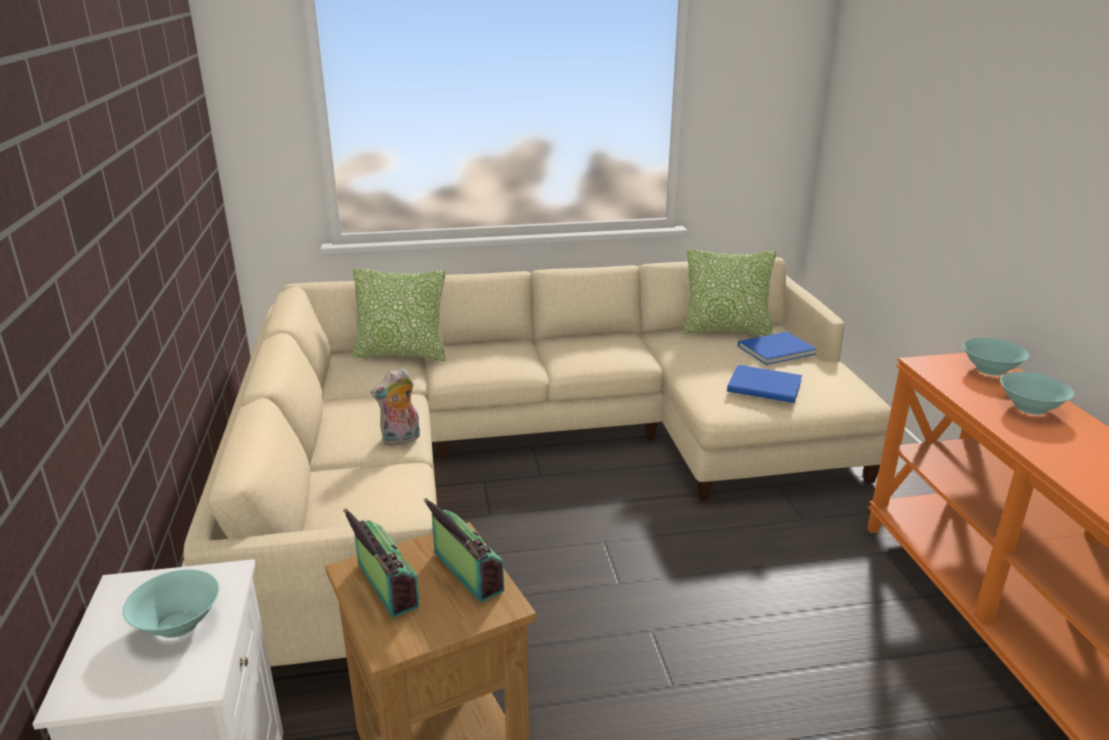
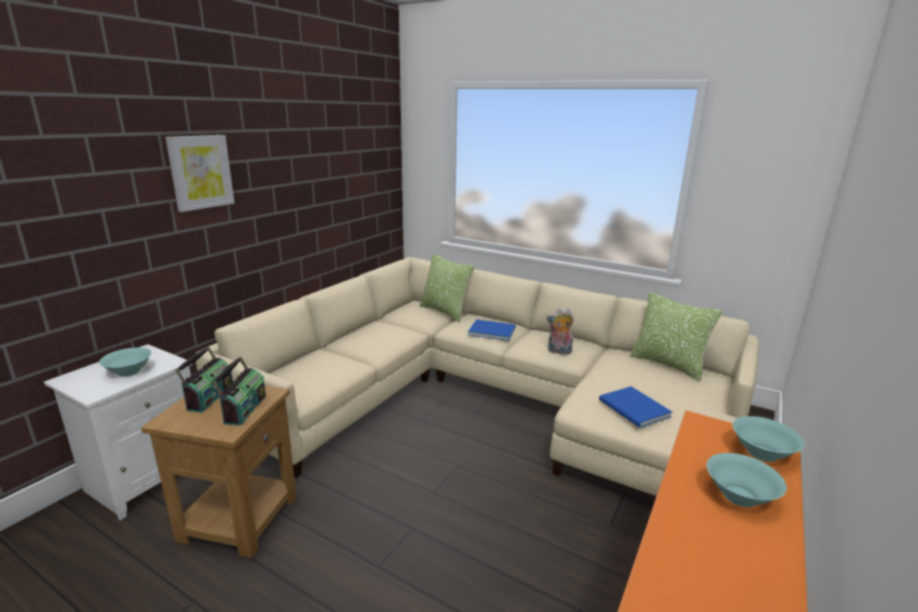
camera: 40 degrees right, 5 degrees down
plush toy [371,367,420,446] -> plush toy moved to [546,308,574,354]
blue book [738,332,817,365] -> blue book moved to [468,319,516,341]
none -> picture [165,135,234,212]

